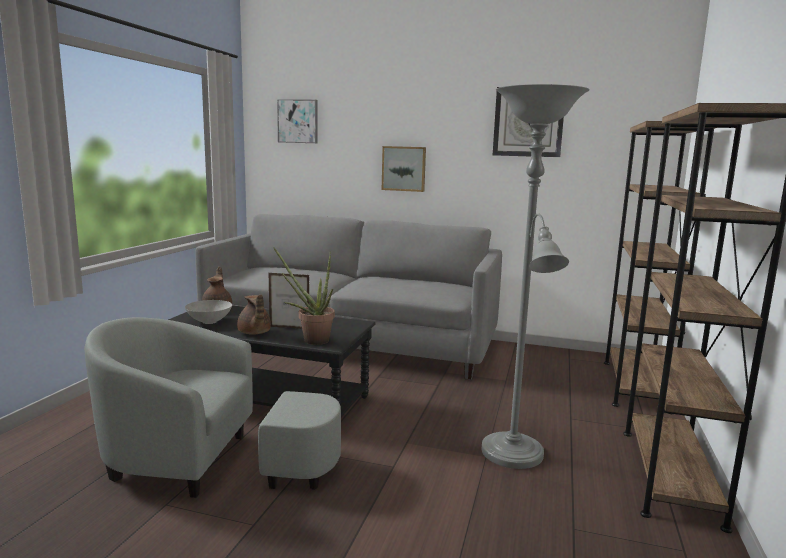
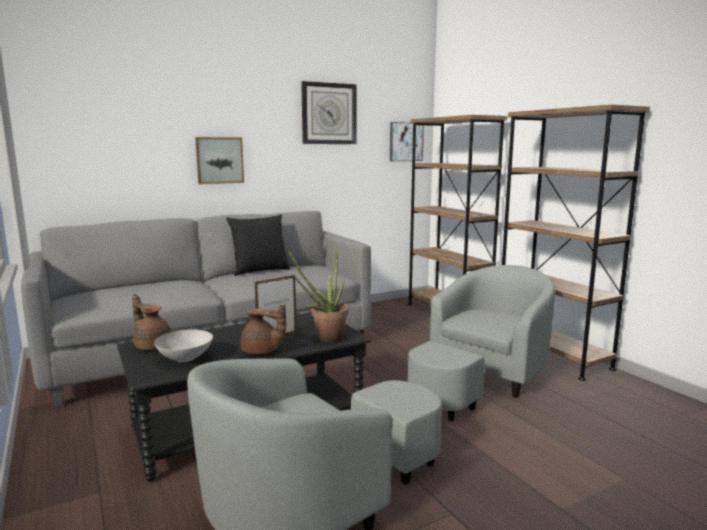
camera: 45 degrees left, 0 degrees up
picture [277,100,318,143] -> picture moved to [390,122,424,161]
grey floor lamp [481,84,589,469] -> grey armchair [408,265,555,421]
none -> black pillow [226,214,290,276]

